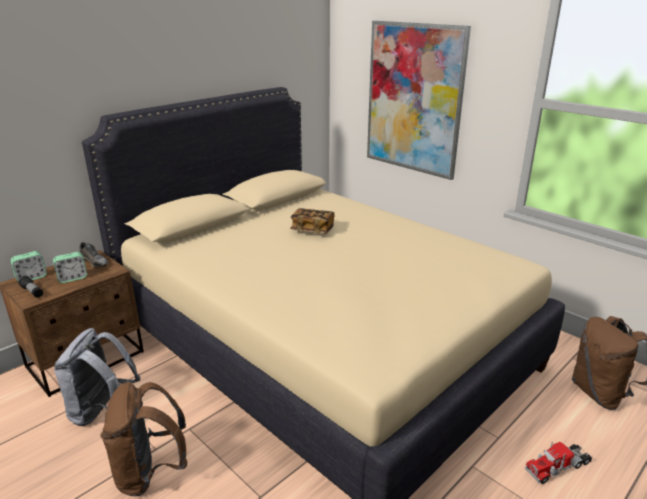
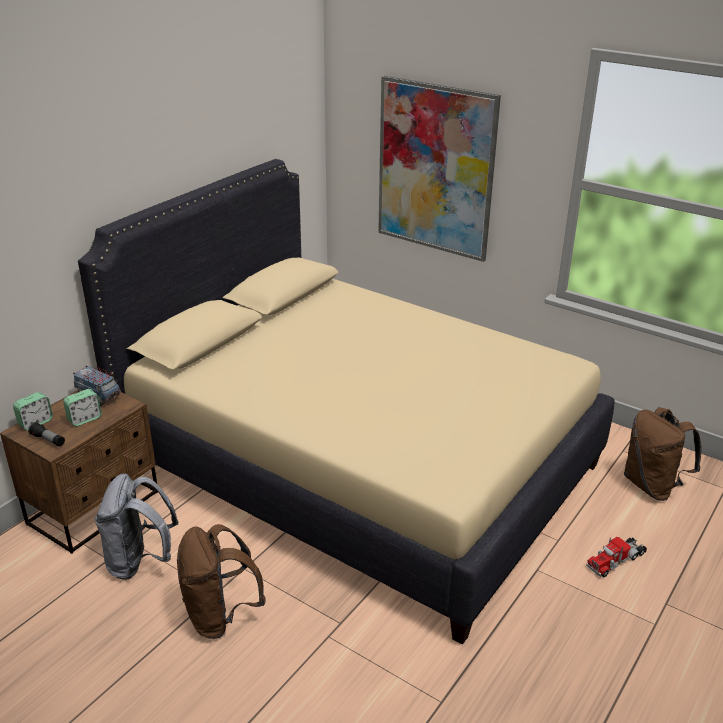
camera: 10 degrees left, 5 degrees up
grey shoe [79,242,108,268] -> toy truck [73,365,121,406]
book [290,208,335,234] -> none

